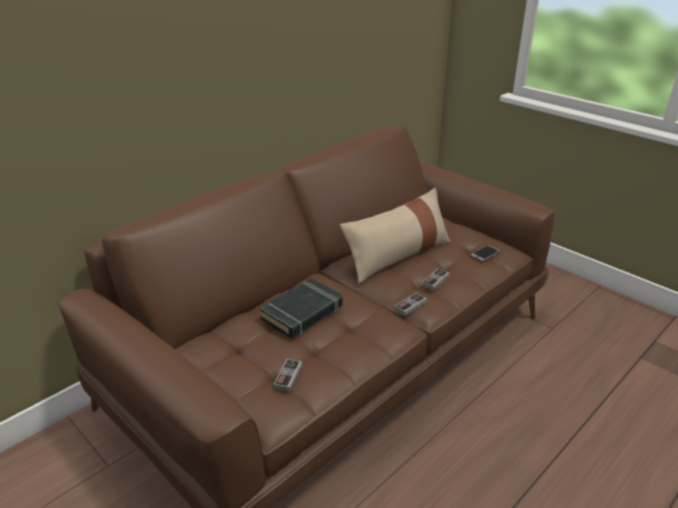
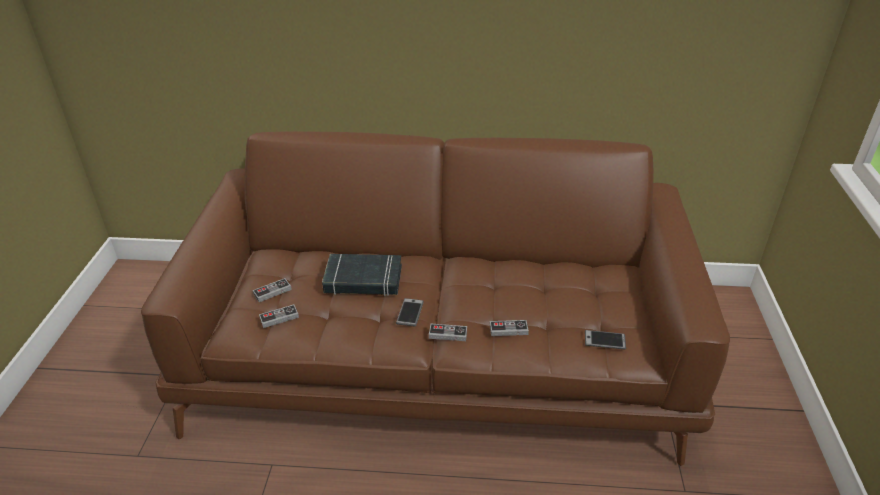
camera: 50 degrees right, 5 degrees up
beige pillow [340,188,450,283] -> none
none -> game controller [253,278,292,302]
none -> phone [396,298,424,327]

